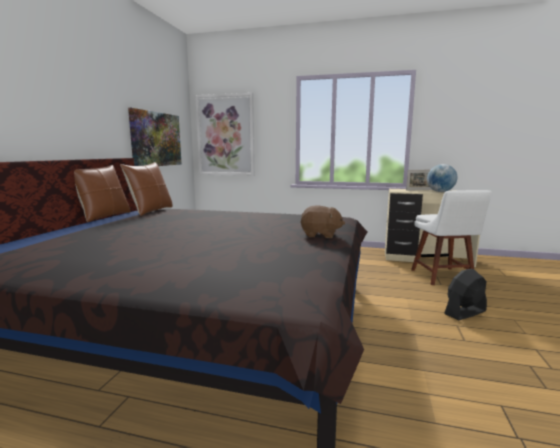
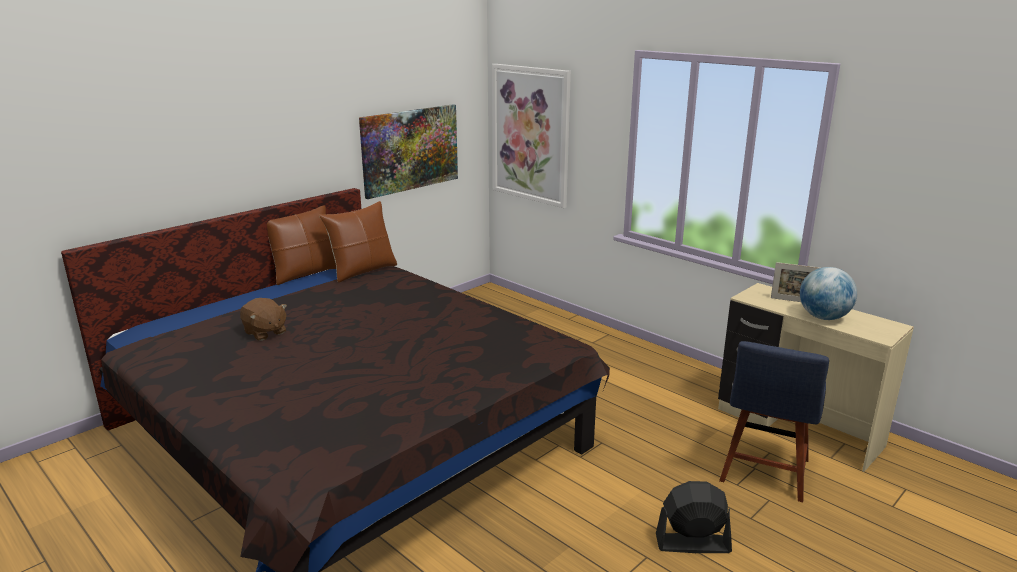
camera: 30 degrees right, 10 degrees up
brown plush toy [300,206,345,238] -> brown plush toy moved to [240,298,287,341]
white chair [411,190,492,285] -> blue chair [719,341,829,502]

